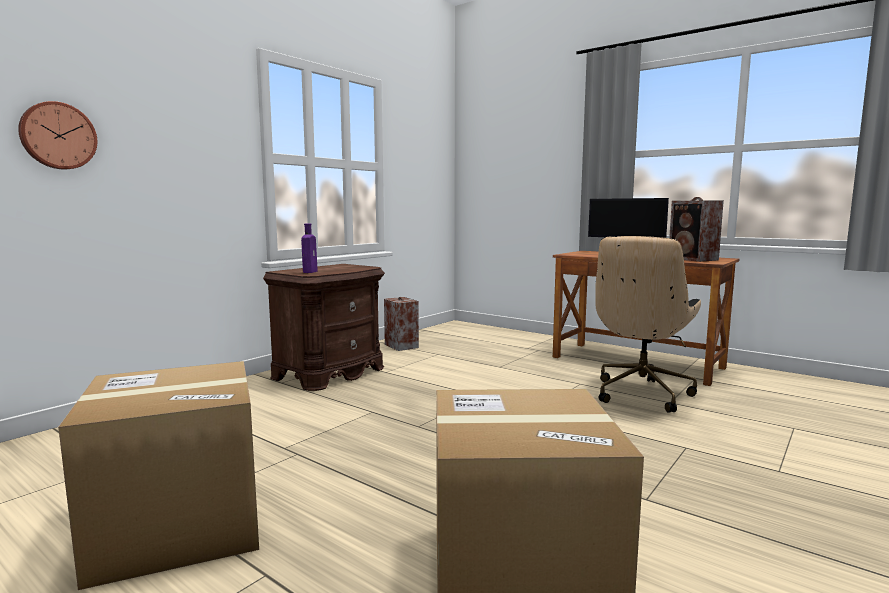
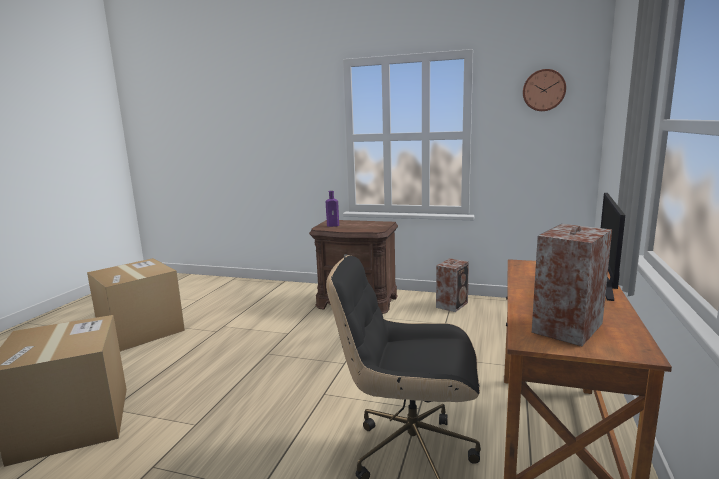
camera: 70 degrees right, 5 degrees up
wall clock [18,101,97,169] -> wall clock moved to [523,69,566,111]

